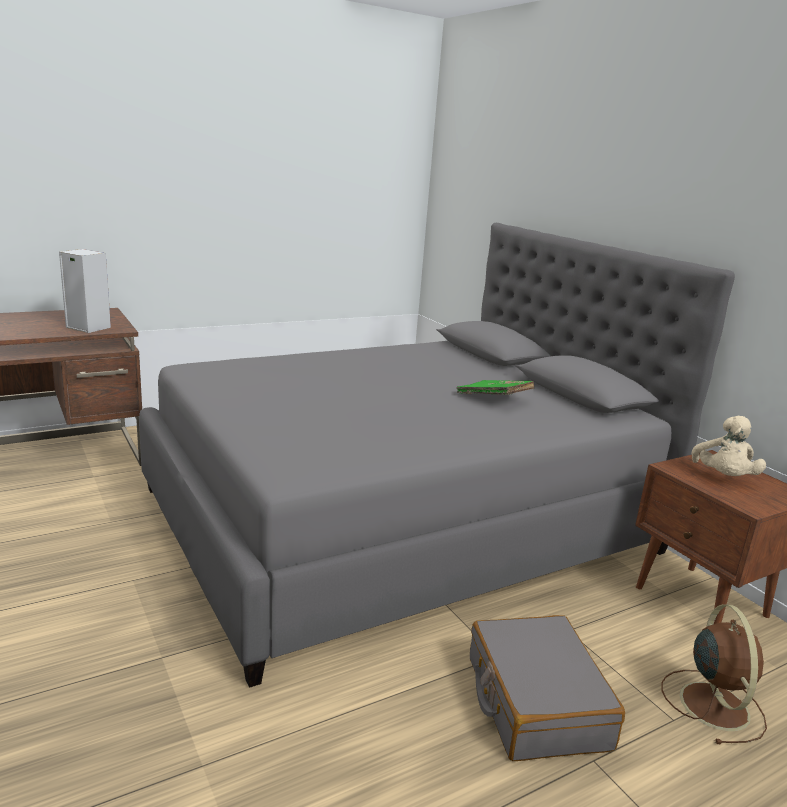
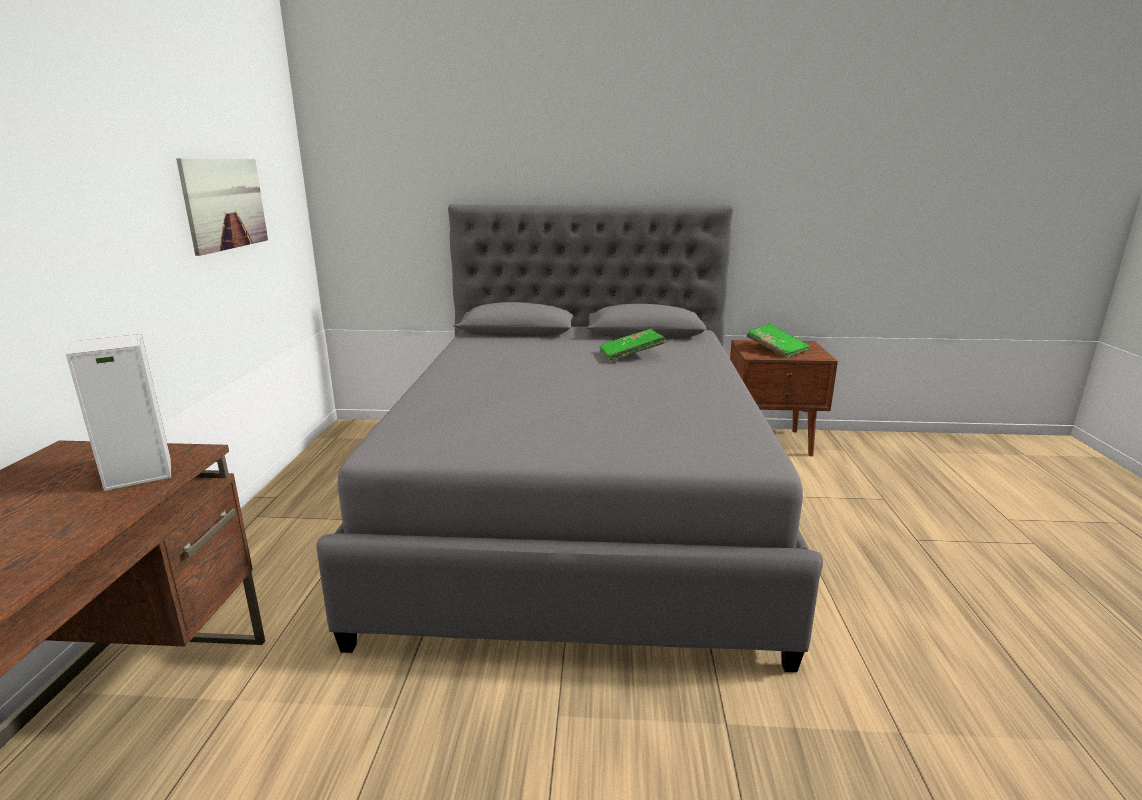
camera: 55 degrees left, 0 degrees up
grey suitcase [470,615,625,761] -> none
brown fan [661,604,767,744] -> none
beige plush toy [692,416,766,476] -> green book [747,324,810,358]
none -> picture [176,158,268,256]

